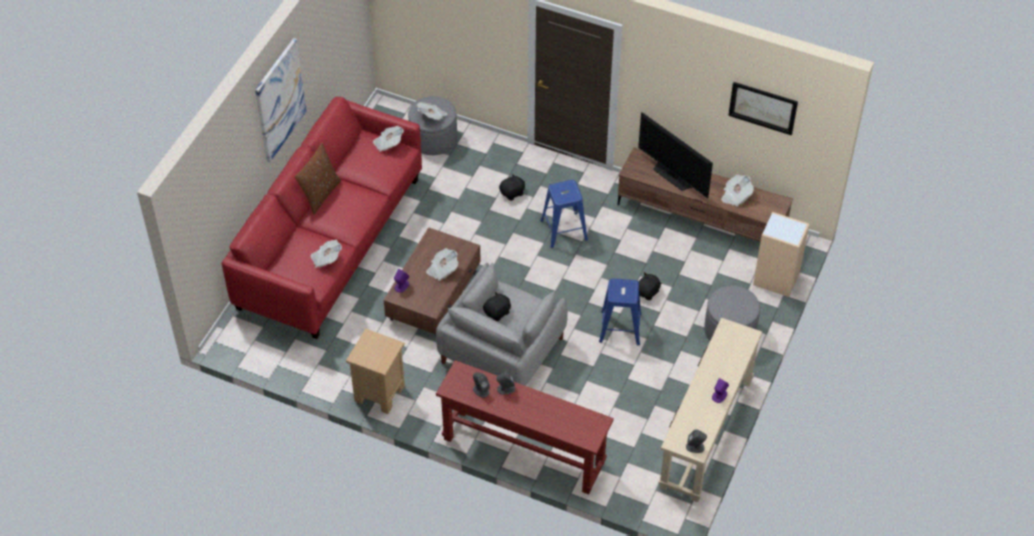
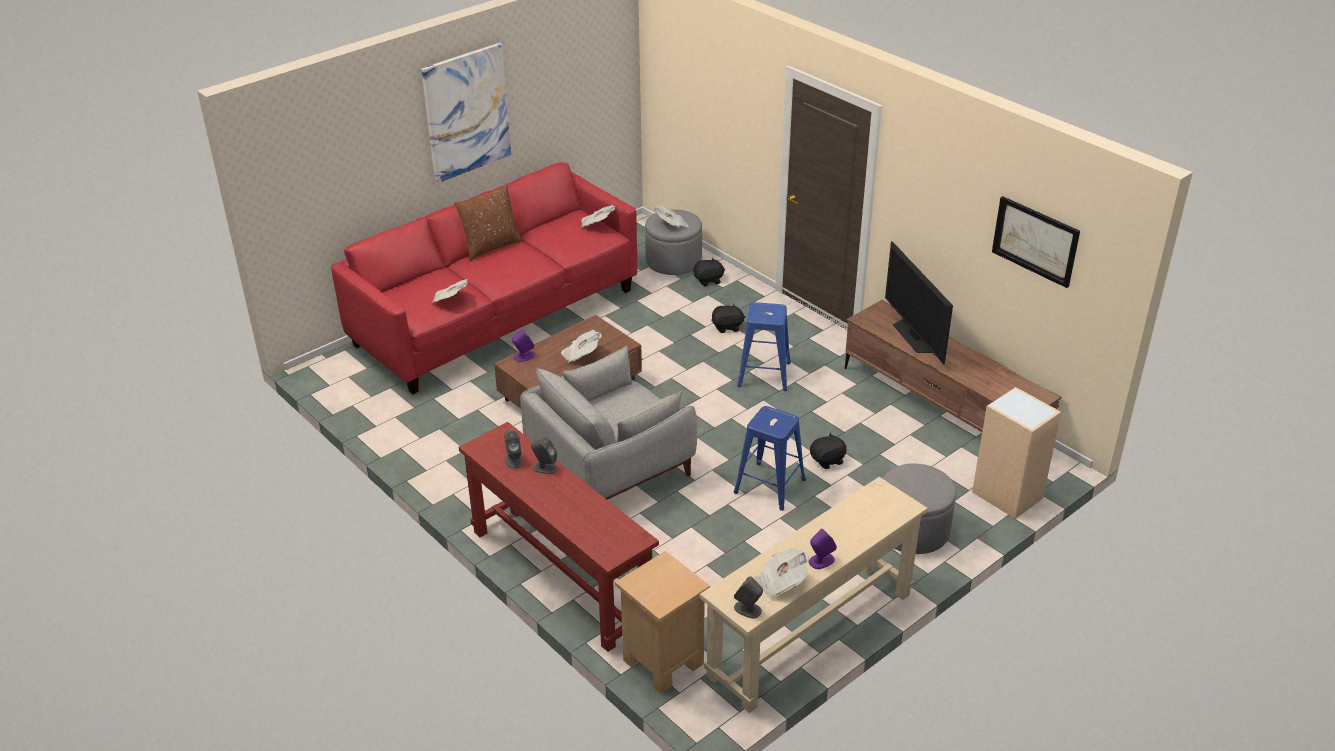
camera: 25 degrees right, 15 degrees down
beige nightstand [346,329,405,414] -> beige nightstand moved to [615,551,710,694]
black plush toy [483,291,511,321] -> black plush toy moved to [693,258,725,286]
newspaper [721,175,754,207] -> newspaper moved to [754,547,809,598]

